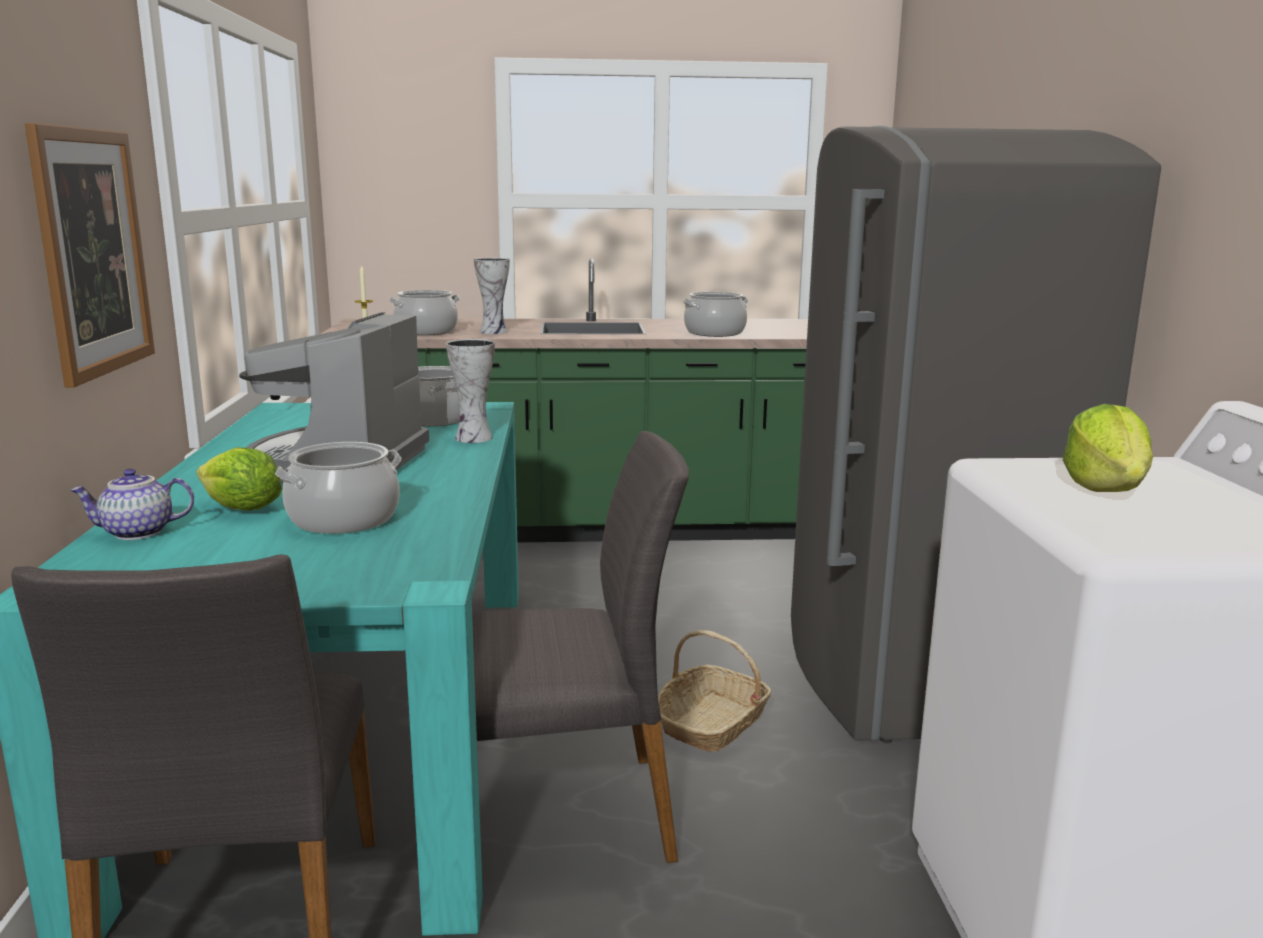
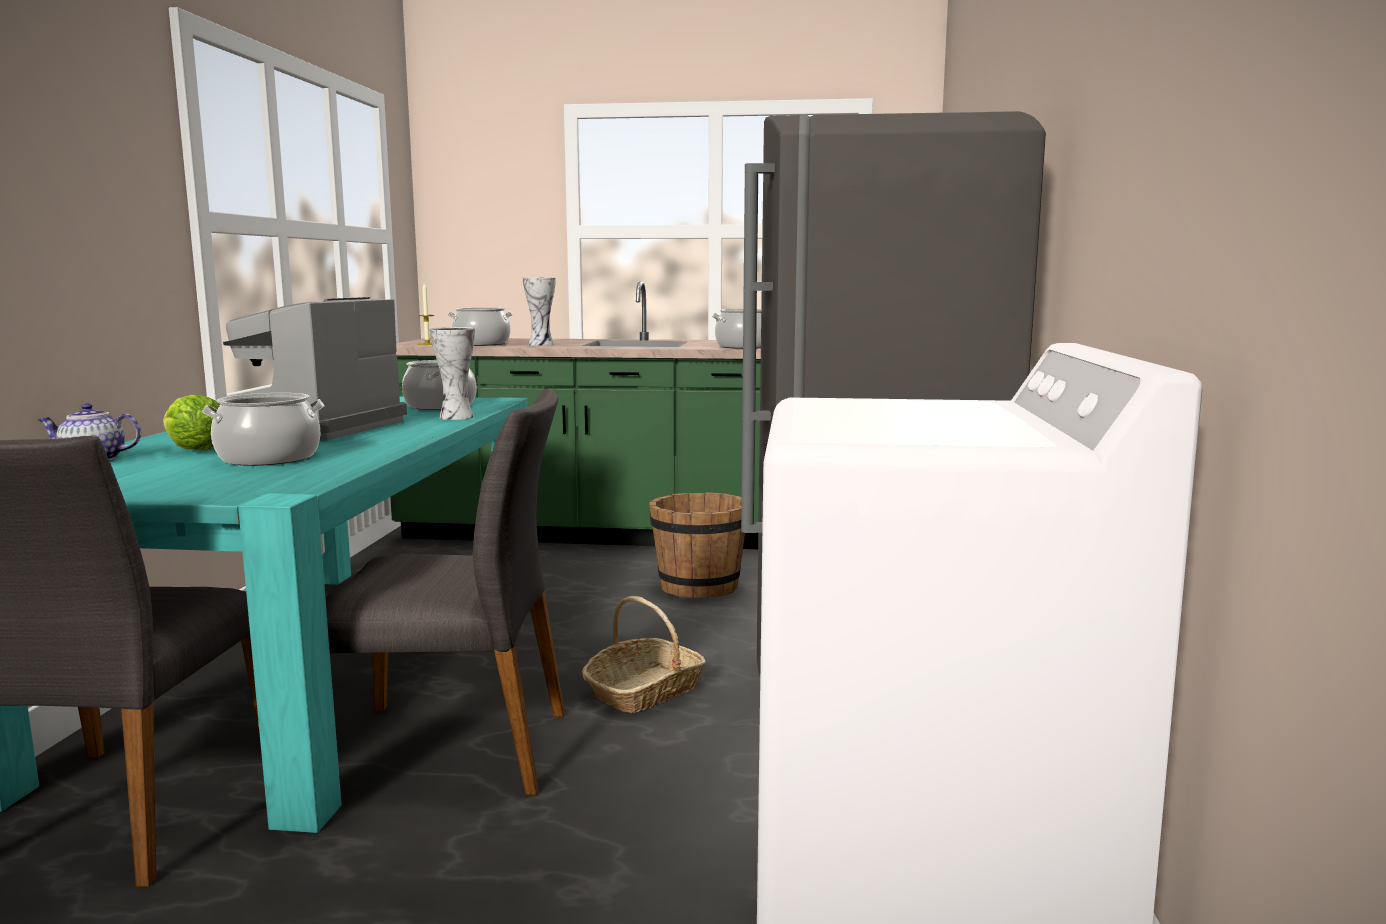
camera: 10 degrees right, 5 degrees down
picture [25,123,155,388] -> none
lettuce [1063,404,1153,492] -> none
none -> brown bucket [649,492,745,598]

